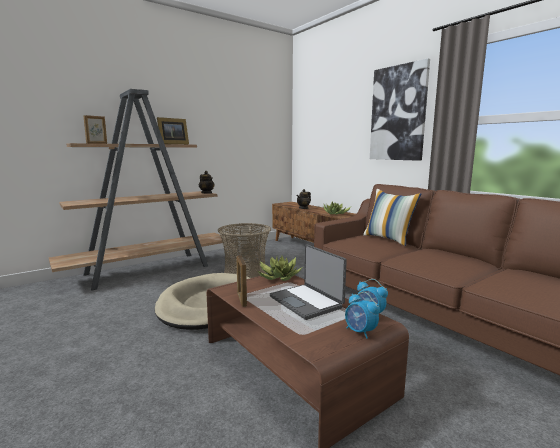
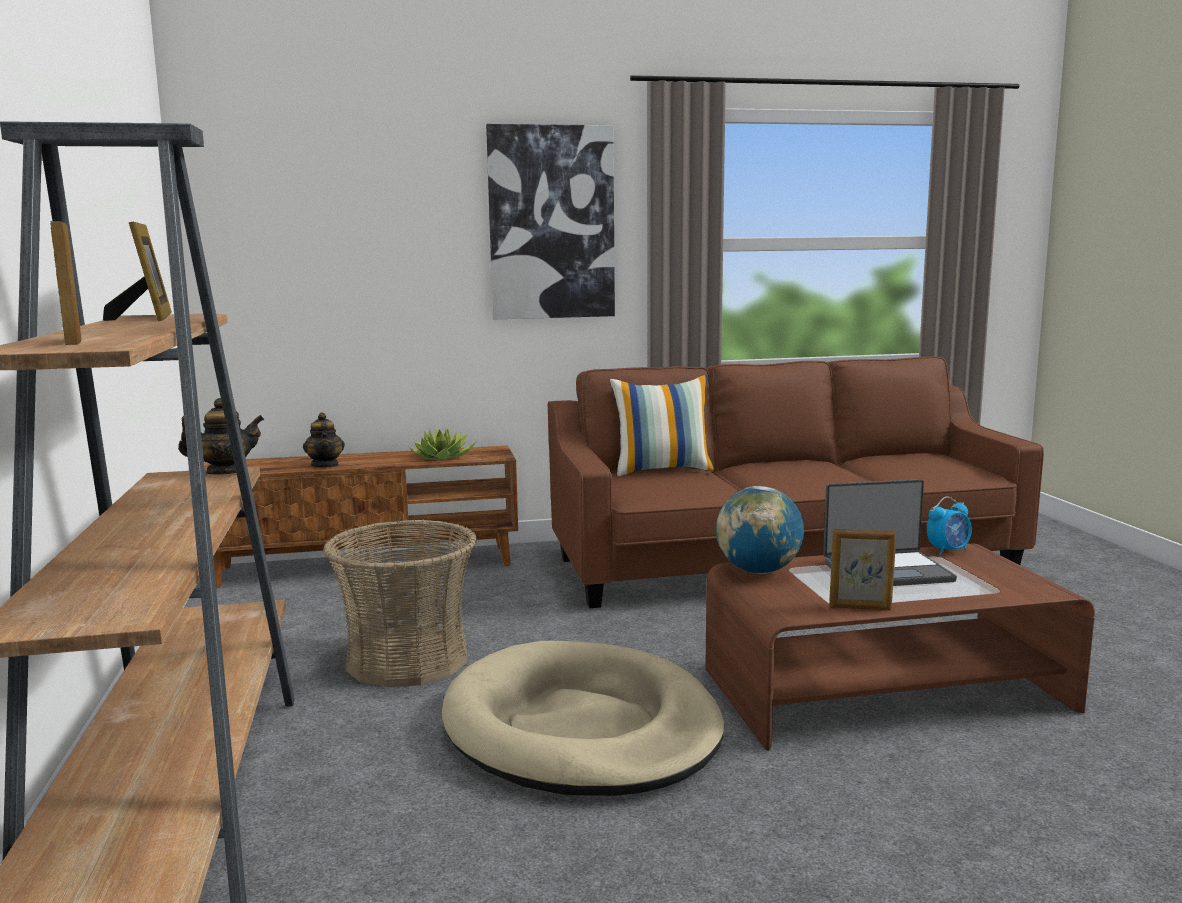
camera: 65 degrees left, 0 degrees up
potted plant [258,256,302,281] -> globe [716,486,804,574]
alarm clock [345,292,380,339] -> none

